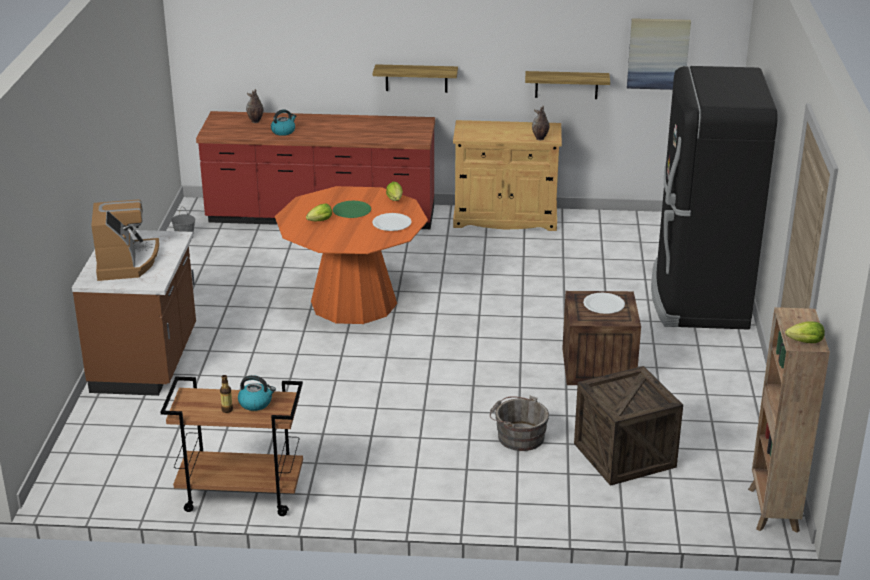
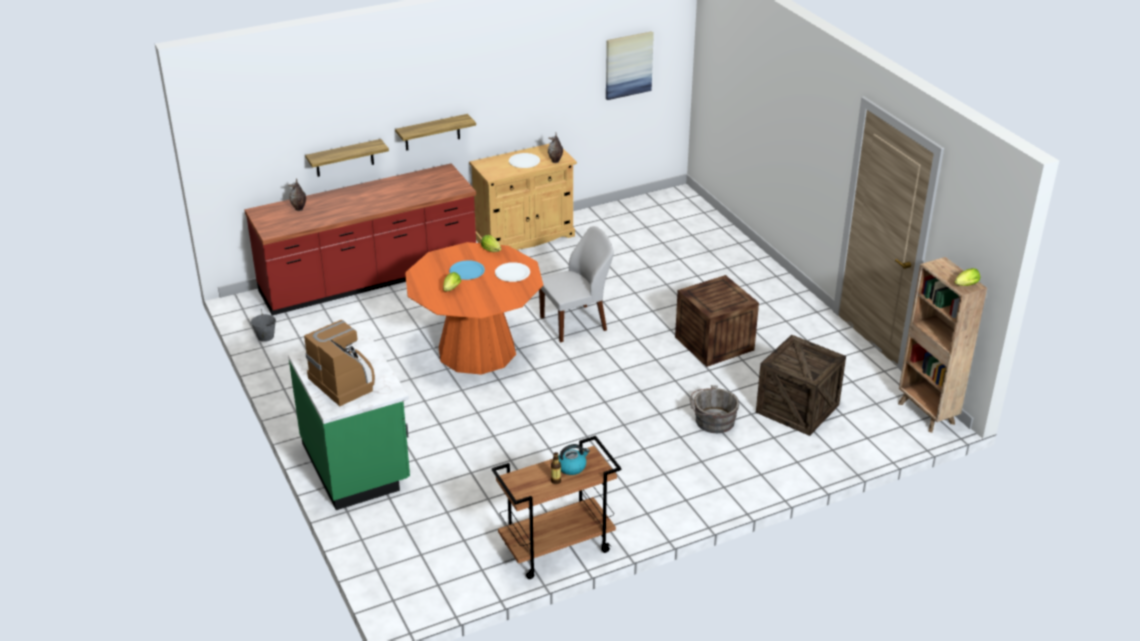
camera: 30 degrees left, 5 degrees up
brown counter [72,230,196,396] -> green counter [288,333,410,510]
kettle [271,109,296,136] -> none
green plate [333,201,371,218] -> blue plate [449,260,485,280]
shelf [525,71,610,99] -> shelf moved to [305,139,389,177]
white plate [583,293,625,314] -> white plate moved to [509,153,540,168]
black fridge [651,66,778,330] -> none
none -> white chair [539,226,614,342]

